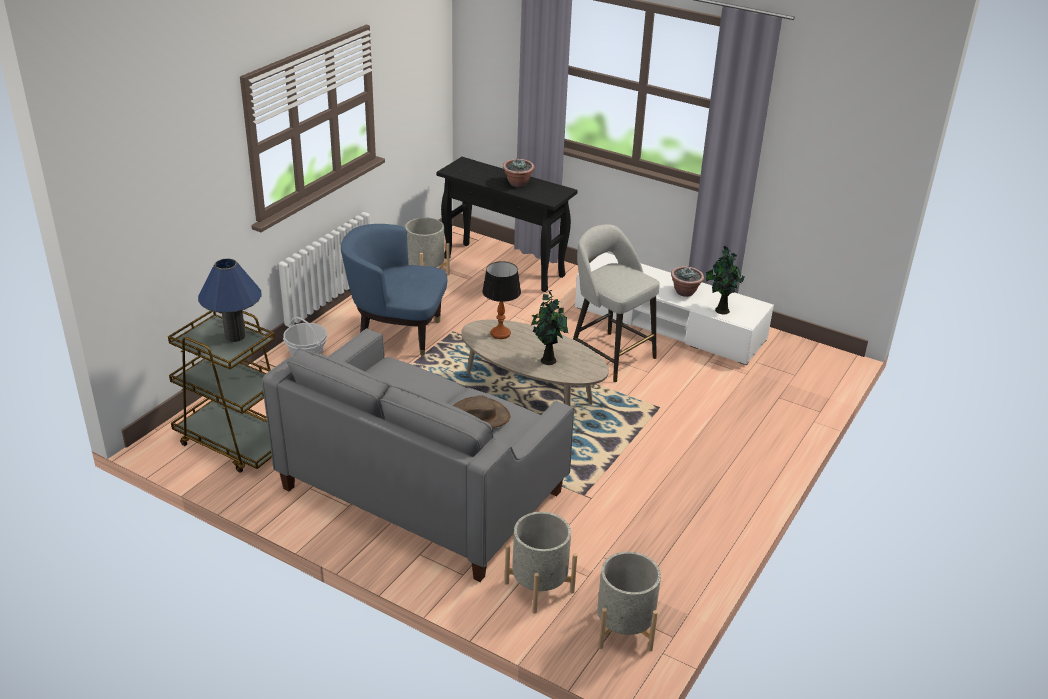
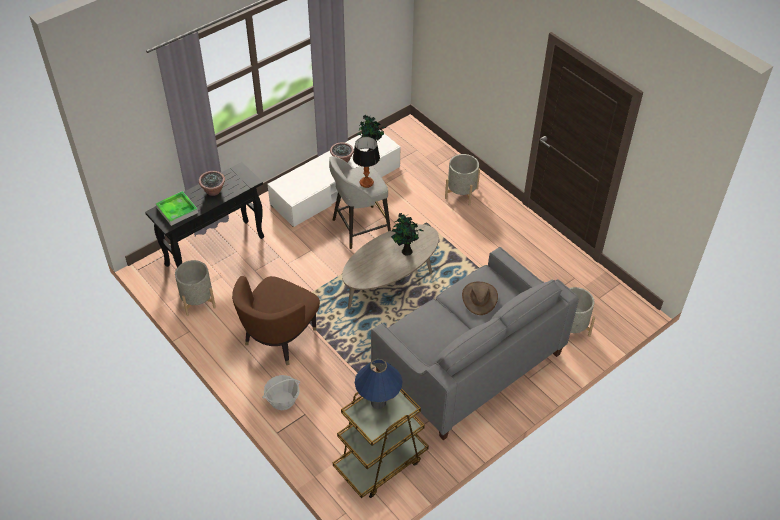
camera: 70 degrees left, 15 degrees up
blue armchair [341,224,447,356] -> brown armchair [232,276,320,365]
table lamp [482,261,521,339] -> table lamp moved to [353,137,380,188]
grey planter [597,552,661,651] -> grey planter moved to [445,154,480,206]
none -> tray [156,191,198,226]

